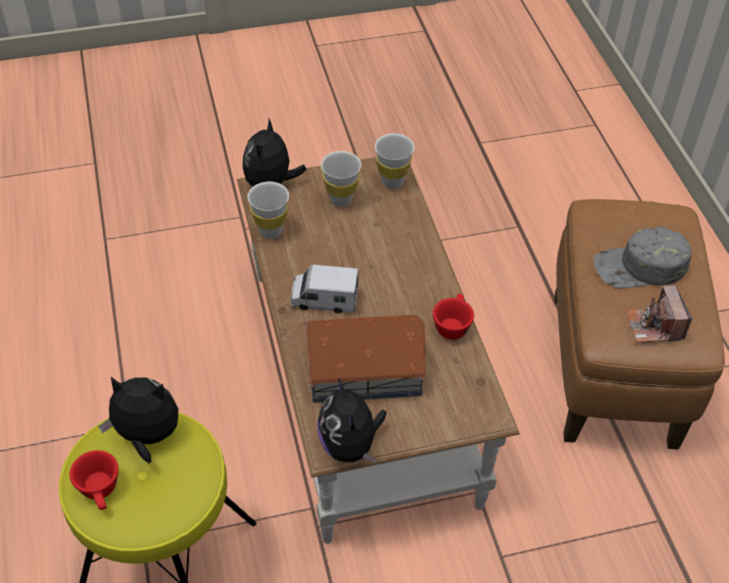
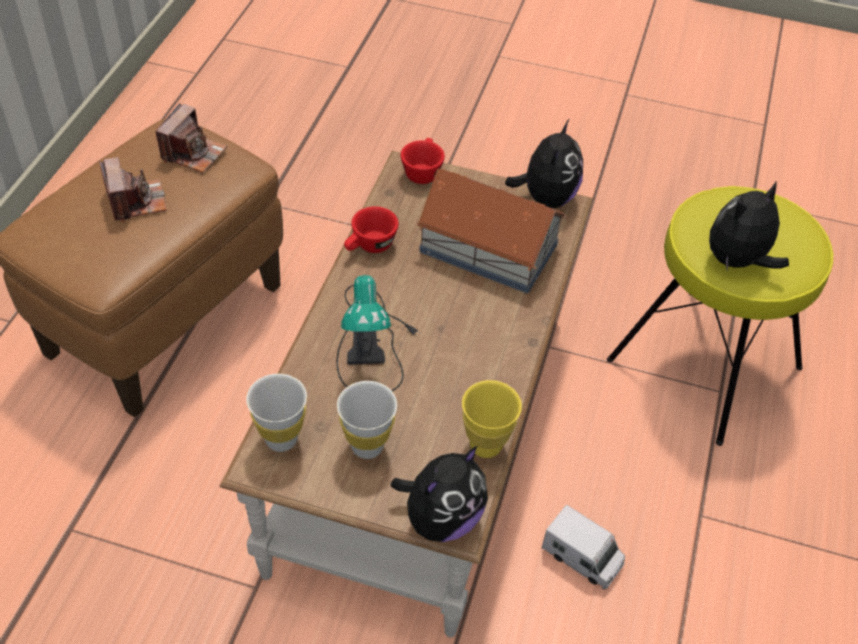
camera: 150 degrees left, 0 degrees up
red cup [69,450,119,510] -> red cup moved to [401,138,445,184]
plush toy [98,377,178,463] -> plush toy turned 105 degrees clockwise [709,180,789,271]
white cup [248,182,289,239] -> yellow cup [462,380,522,458]
toy truck [290,264,358,314] -> toy truck moved to [542,505,625,589]
grey cap [594,227,692,288] -> camera [99,157,167,222]
none -> table lamp [336,275,420,391]

